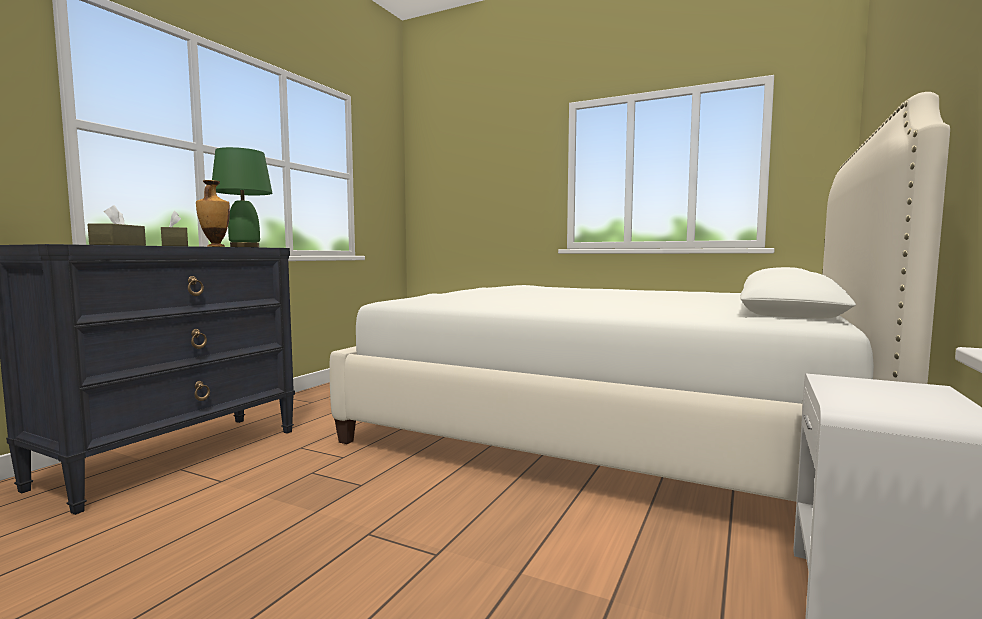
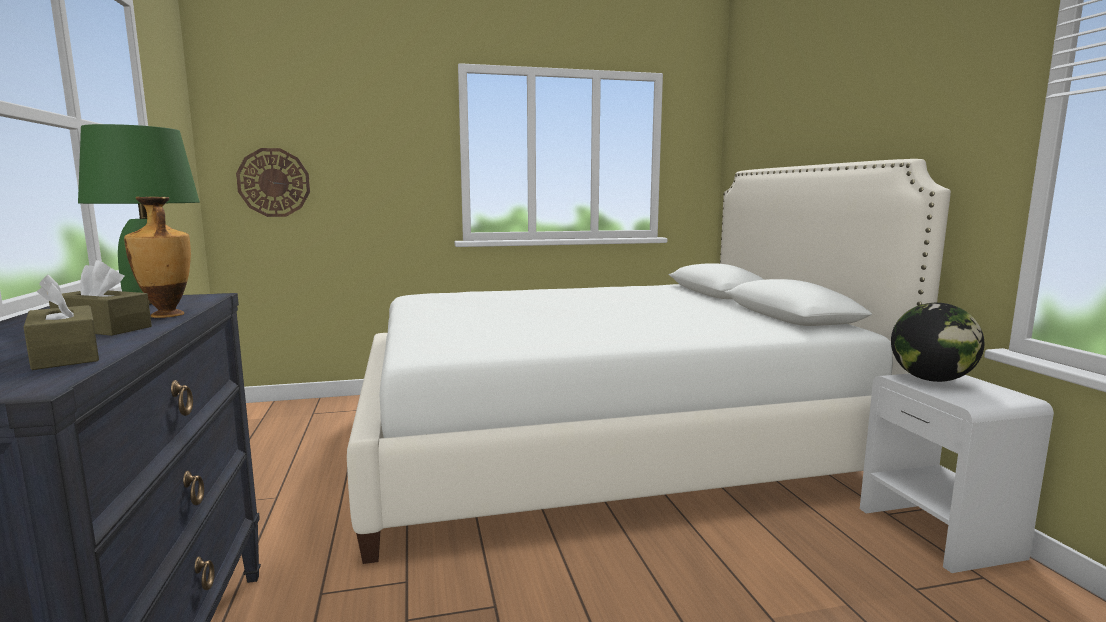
camera: 40 degrees left, 5 degrees up
none -> wall clock [236,148,310,217]
none -> globe [891,303,984,382]

